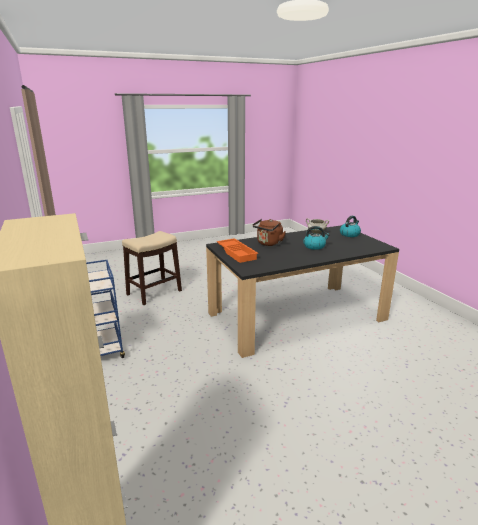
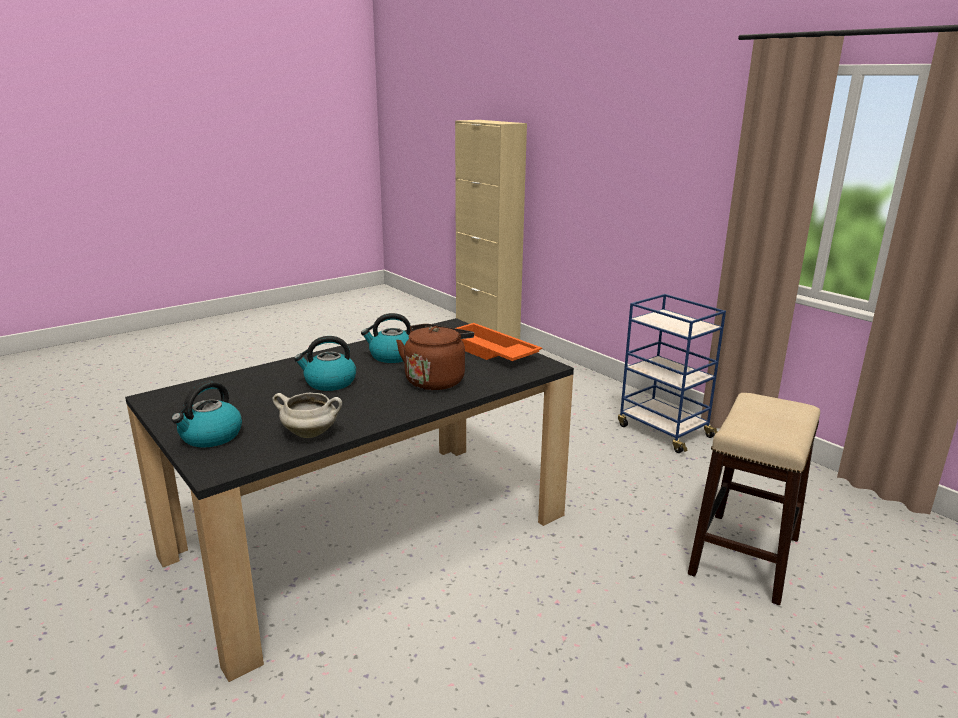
camera: 165 degrees right, 0 degrees up
none -> kettle [361,313,411,363]

